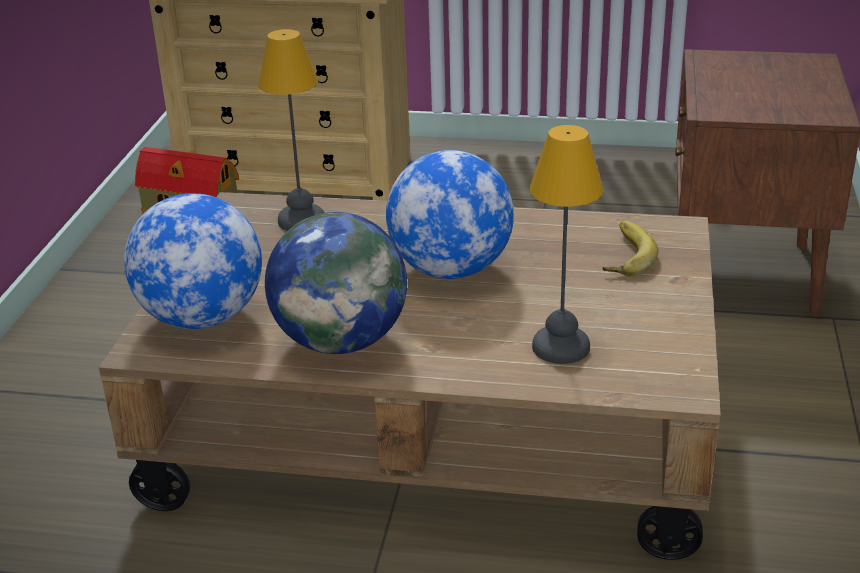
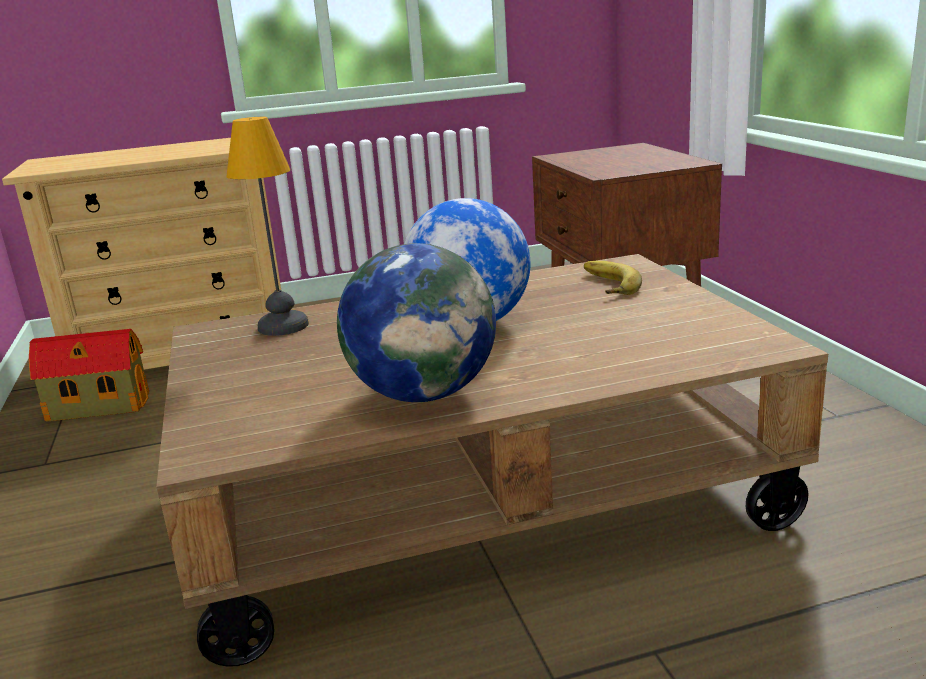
camera: 25 degrees left, 10 degrees down
globe [124,193,262,329] -> none
table lamp [530,125,603,364] -> none

